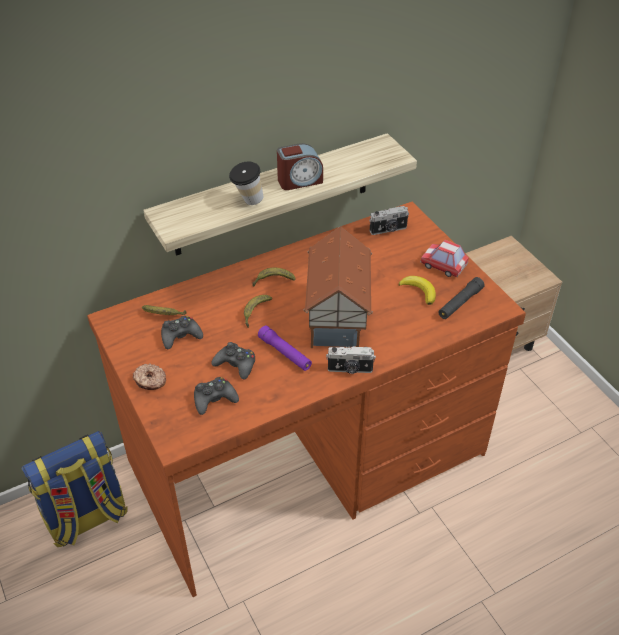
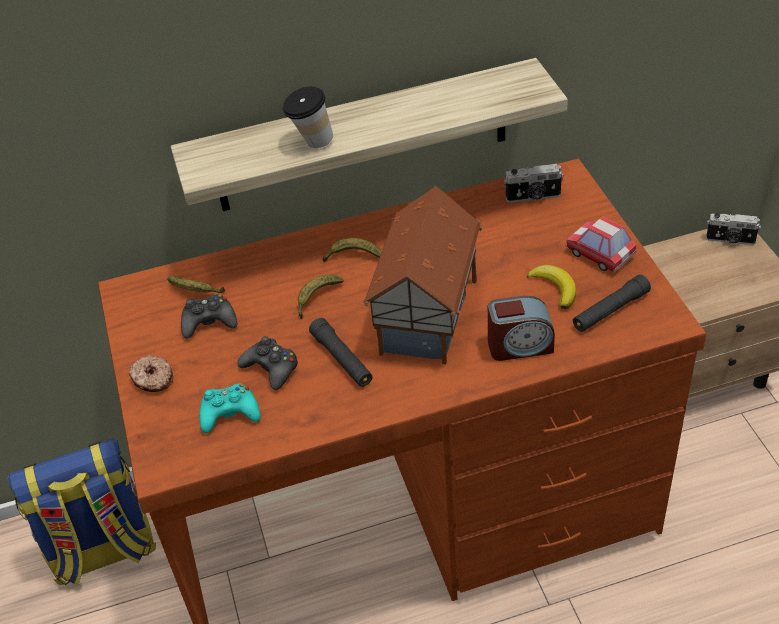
camera: 15 degrees right, 0 degrees up
black game controller [194,377,239,415] -> turquoise game controller [199,384,261,433]
purple flashlight [258,325,312,371] -> black flashlight [309,318,373,387]
alarm clock [277,143,323,190] -> alarm clock moved to [488,296,555,361]
camera [326,346,376,374] -> camera moved to [706,213,761,245]

